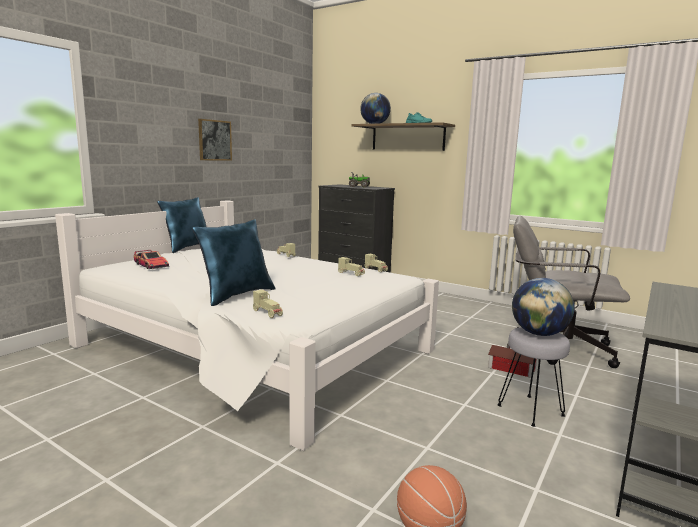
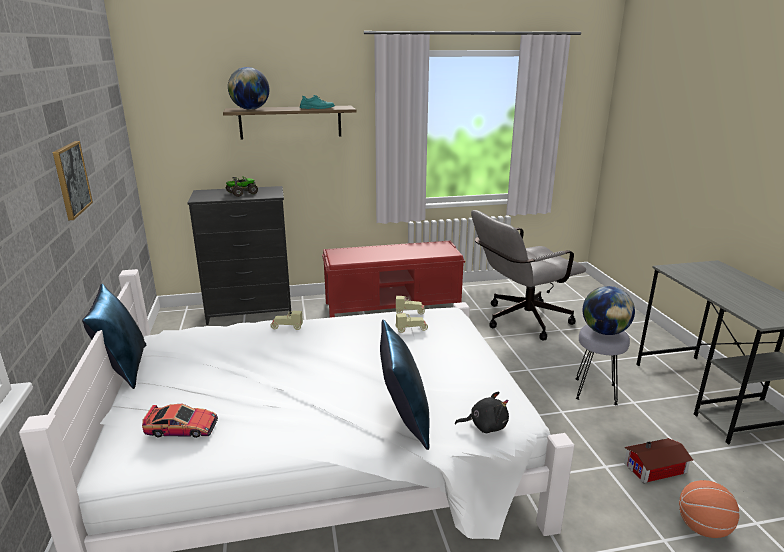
camera: 45 degrees left, 10 degrees up
beige toy car [253,290,283,318] -> black plush toy [455,392,509,433]
toy house [488,343,537,378] -> toy house moved to [624,438,693,483]
none -> red bench [322,241,465,318]

